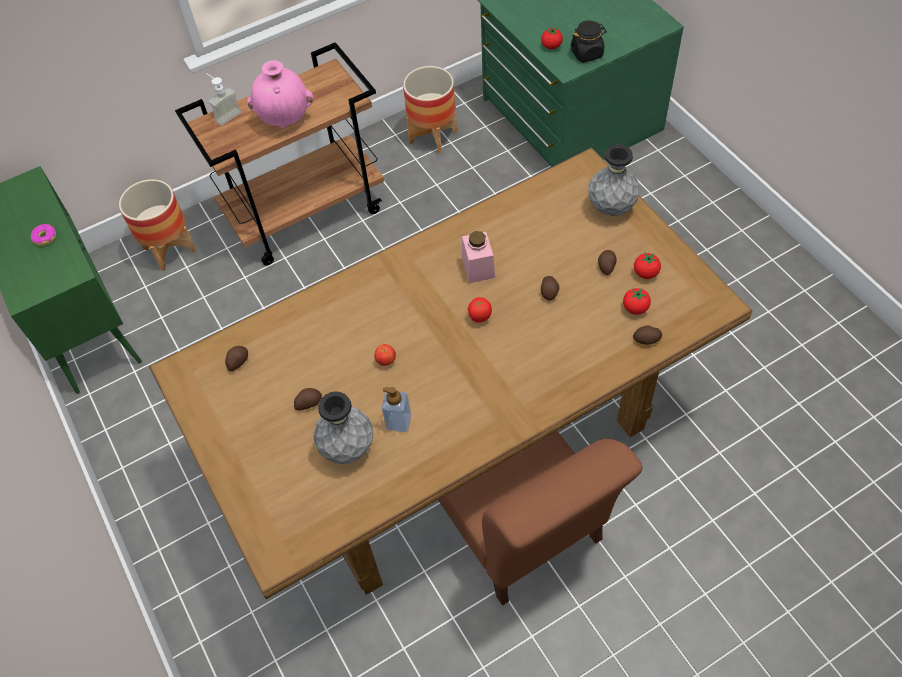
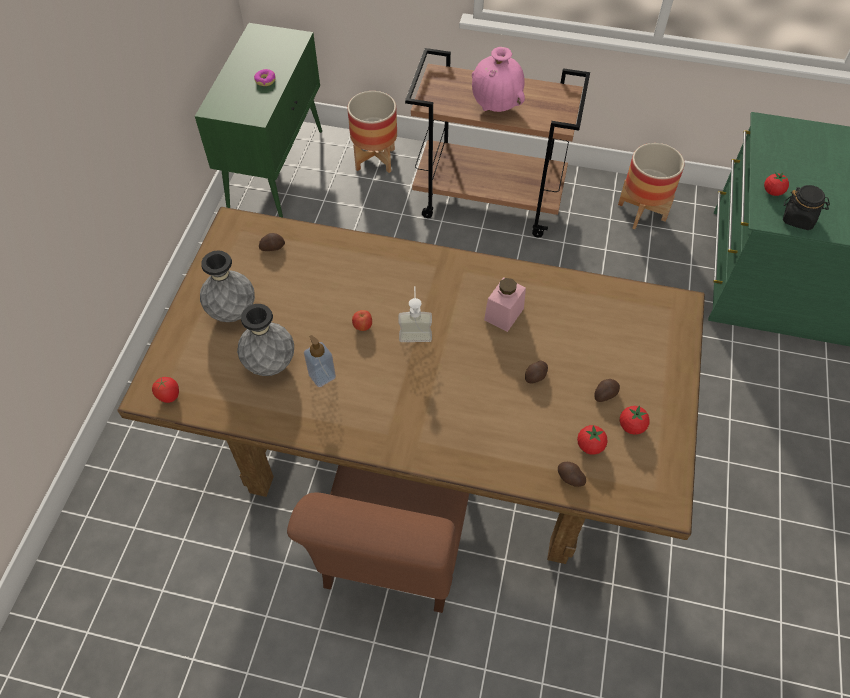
camera: 40 degrees right, 0 degrees up
soap dispenser [206,73,242,126] -> soap dispenser moved to [399,286,432,342]
potato [294,388,322,411] -> none
tomato [468,297,492,323] -> tomato moved to [152,377,179,403]
grey vase [588,145,640,216] -> grey vase moved to [200,250,255,322]

